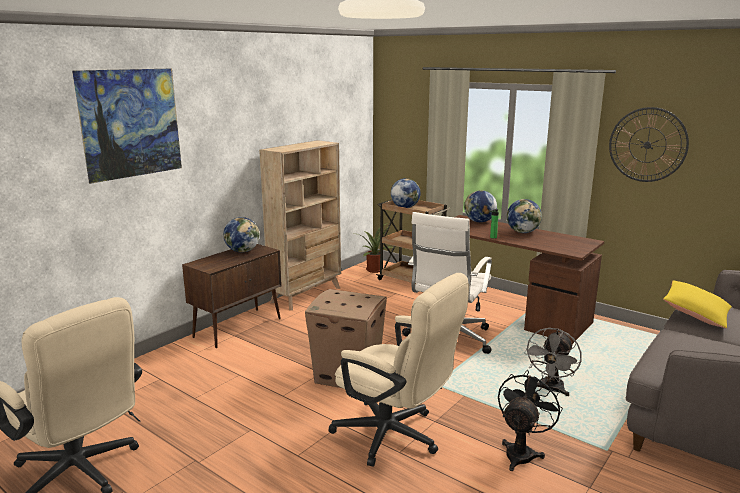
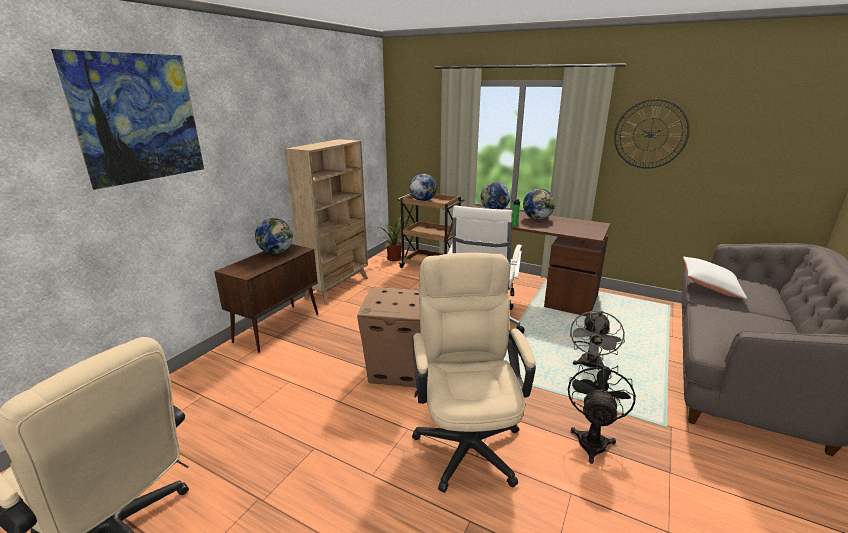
camera: 10 degrees left, 5 degrees up
beige office chair [329,273,469,467] -> beige office chair turned 120 degrees counterclockwise [412,253,536,493]
yellow pillow [663,280,732,328] -> white pillow [683,257,747,299]

